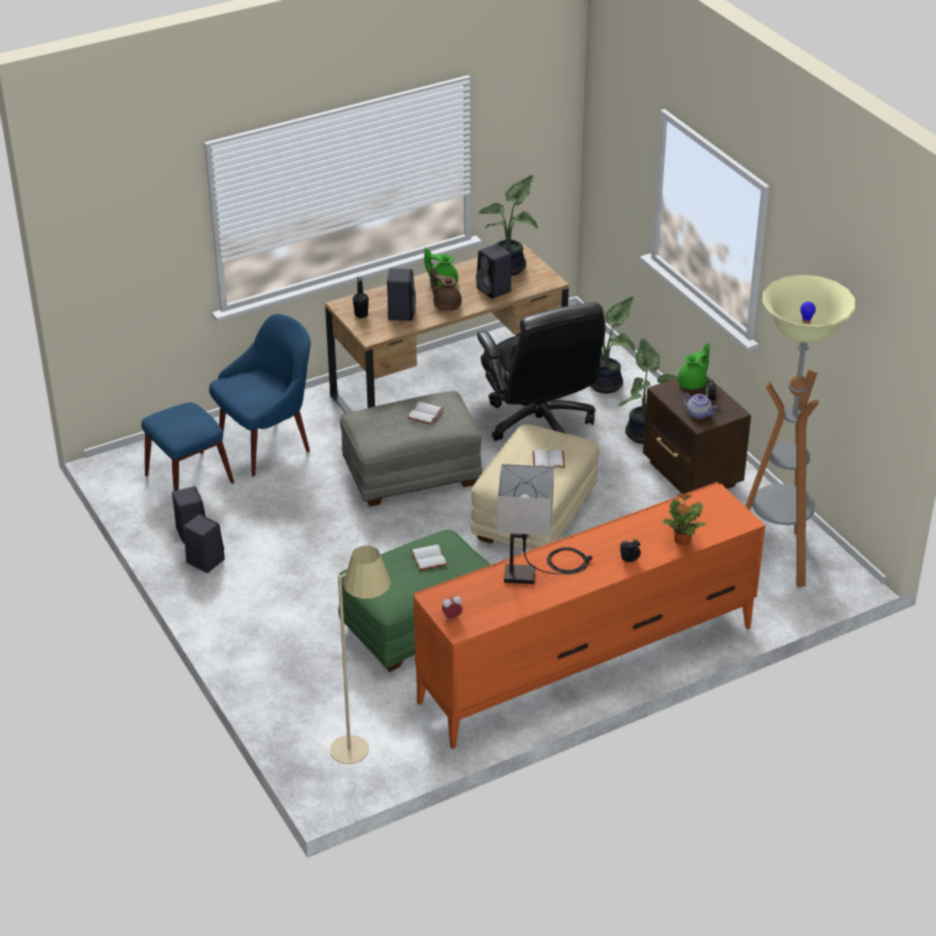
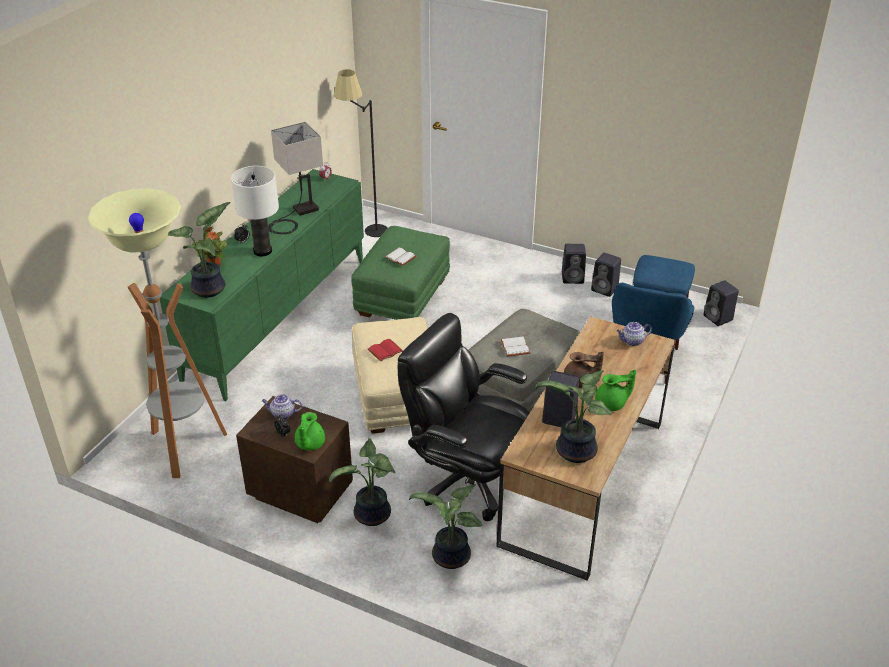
camera: 145 degrees right, 0 degrees up
beige floor lamp [330,546,391,764] -> black floor lamp [334,69,388,237]
black bottle [353,275,369,318] -> teapot [617,322,652,346]
black speaker [387,268,416,321] -> black speaker moved to [704,280,739,326]
orange cabinet [413,482,766,749] -> green cabinet [160,169,364,401]
white book [533,449,565,468] -> red book [368,339,403,362]
none -> potted plant [168,202,231,298]
none -> white table lamp [231,166,279,256]

